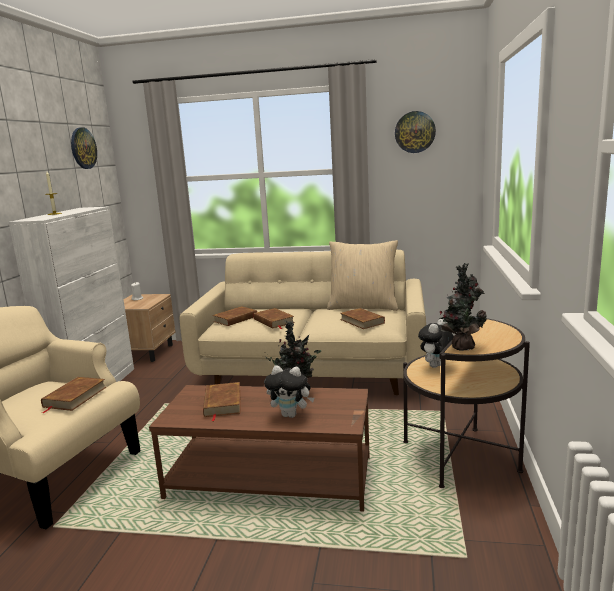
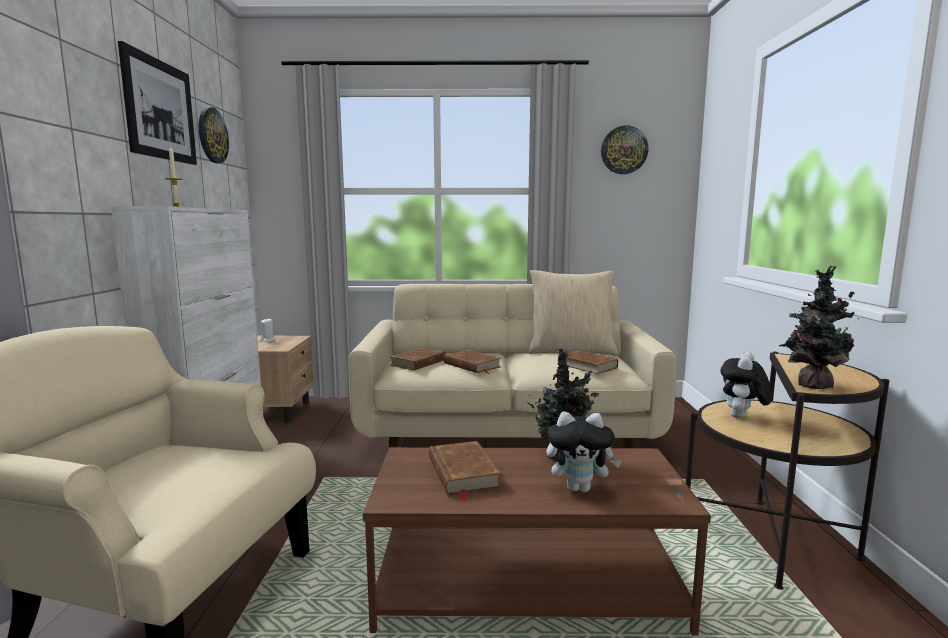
camera: 10 degrees left, 5 degrees down
brown book [41,377,106,413] -> none
none -> picture [118,41,197,165]

